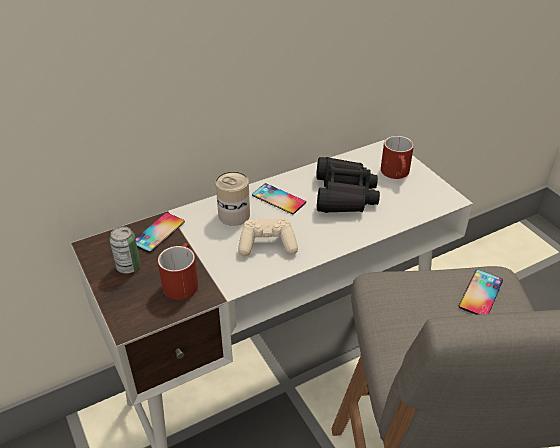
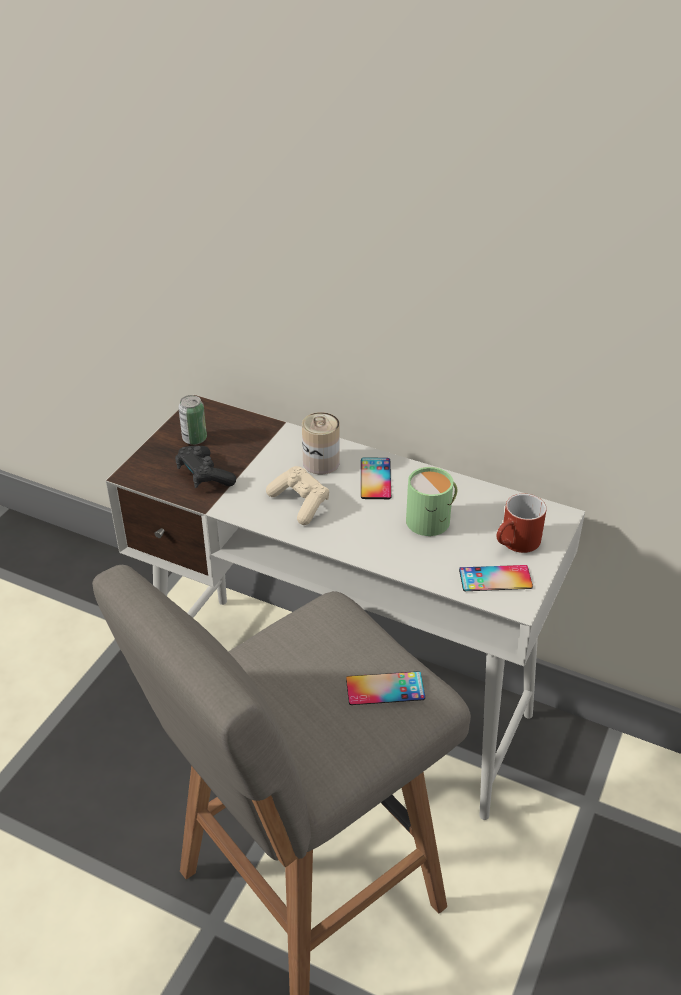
camera: 55 degrees right, 0 degrees up
phone [136,213,185,253] -> phone moved to [459,565,533,591]
red mug [158,243,198,300] -> black game controller [175,446,236,488]
black binoculars [316,157,380,213] -> green mug [406,467,457,536]

